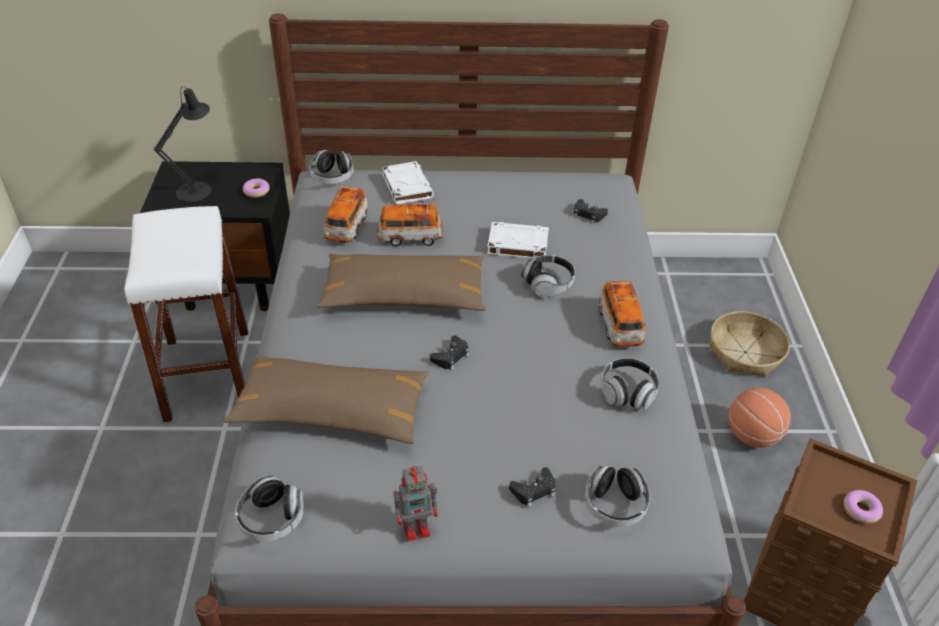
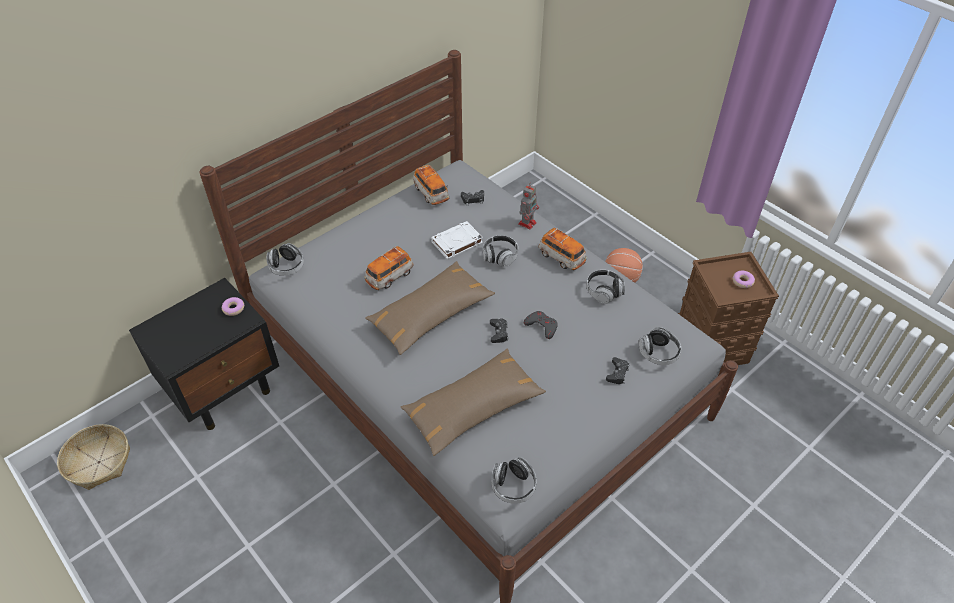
camera: 40 degrees left, 5 degrees up
white stool [124,206,248,423] -> none
black table lamp [154,86,211,202] -> none
toy car [323,186,368,243] -> toy car moved to [413,165,449,205]
white book [382,161,434,205] -> none
toy robot [394,466,438,541] -> toy robot moved to [518,183,539,230]
basket [709,311,790,377] -> basket moved to [57,424,130,490]
none -> grey game controller [524,311,558,339]

